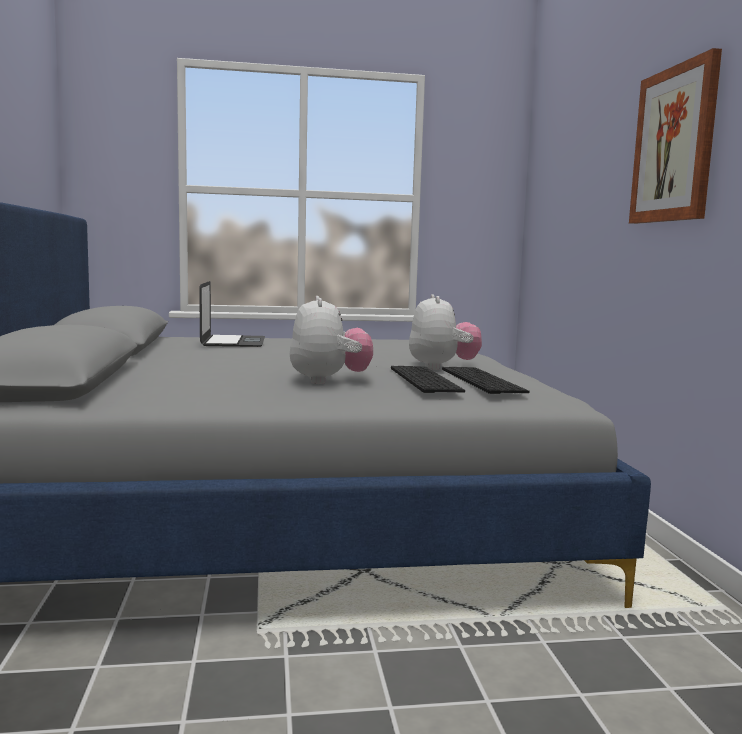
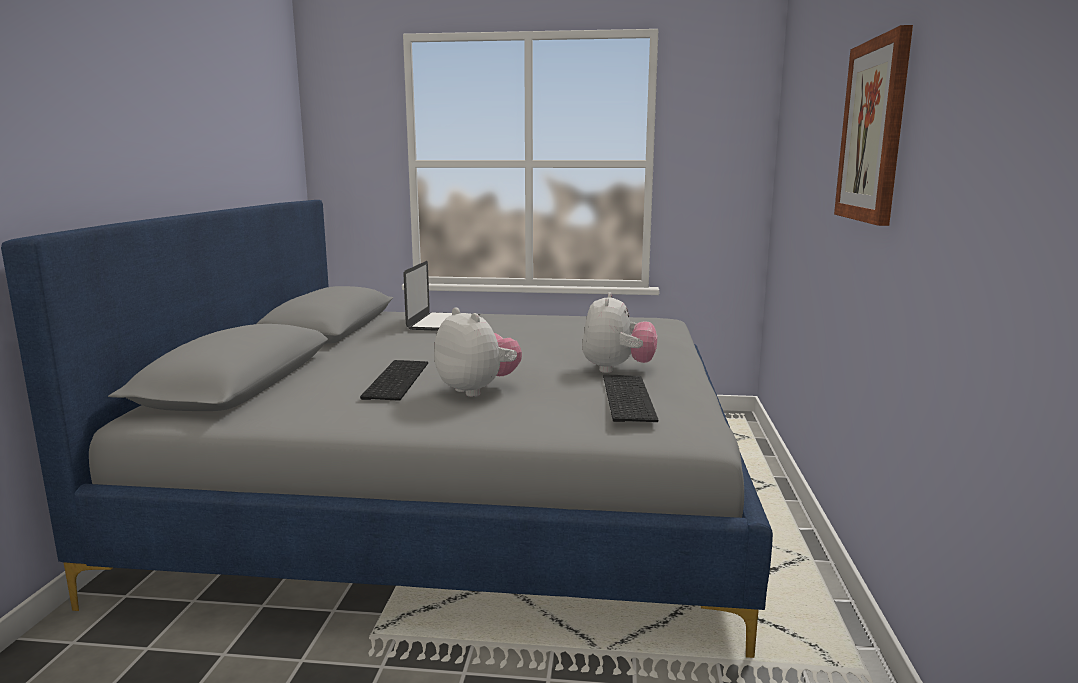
camera: 15 degrees right, 5 degrees up
plush toy [290,296,373,384] -> plush toy turned 45 degrees counterclockwise [434,307,522,397]
keyboard [391,366,465,393] -> keyboard moved to [360,360,428,401]

